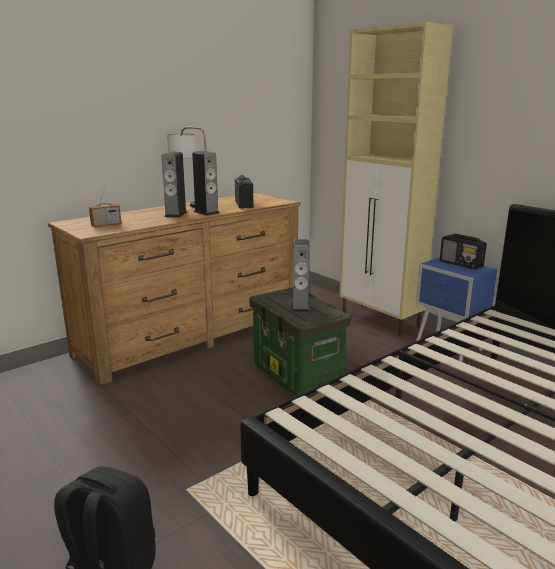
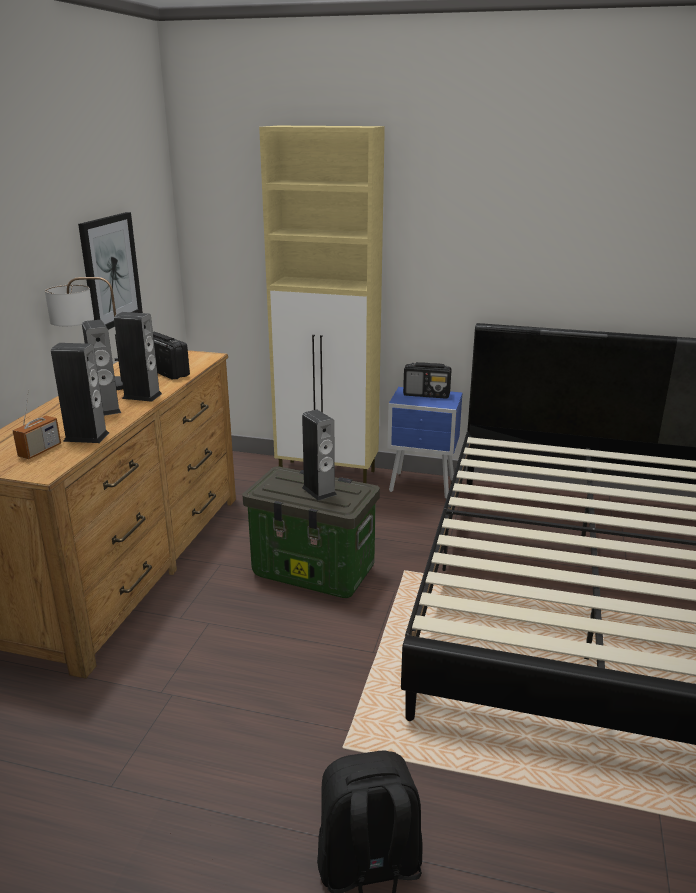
camera: 35 degrees left, 5 degrees up
none -> speaker [51,343,109,443]
none -> picture [78,212,143,330]

